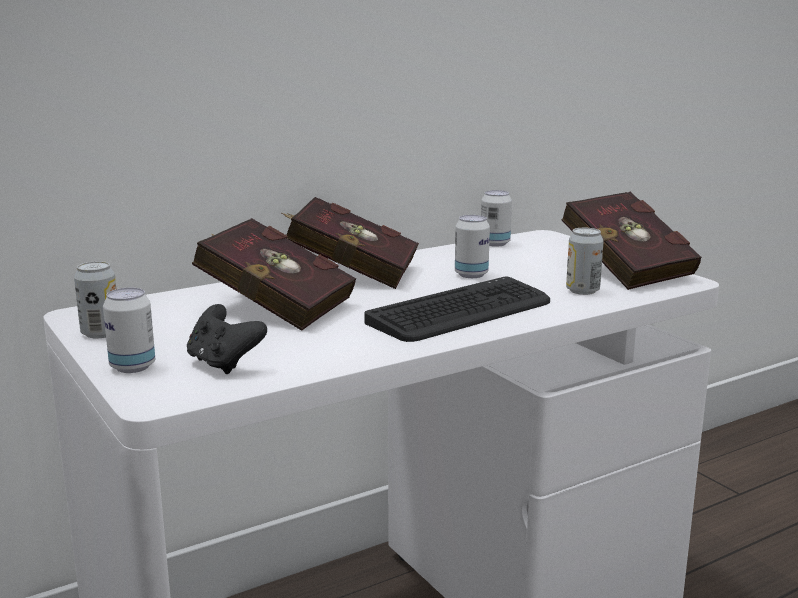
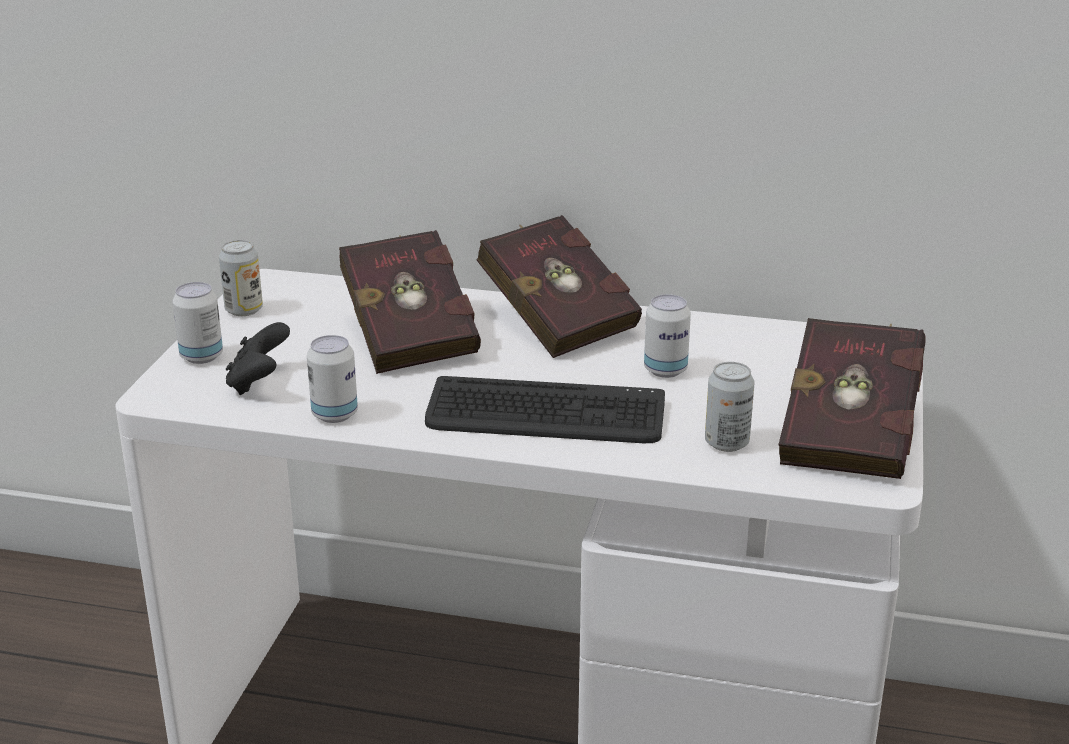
camera: 45 degrees right, 10 degrees up
can [481,190,512,247] -> can moved to [307,335,358,423]

